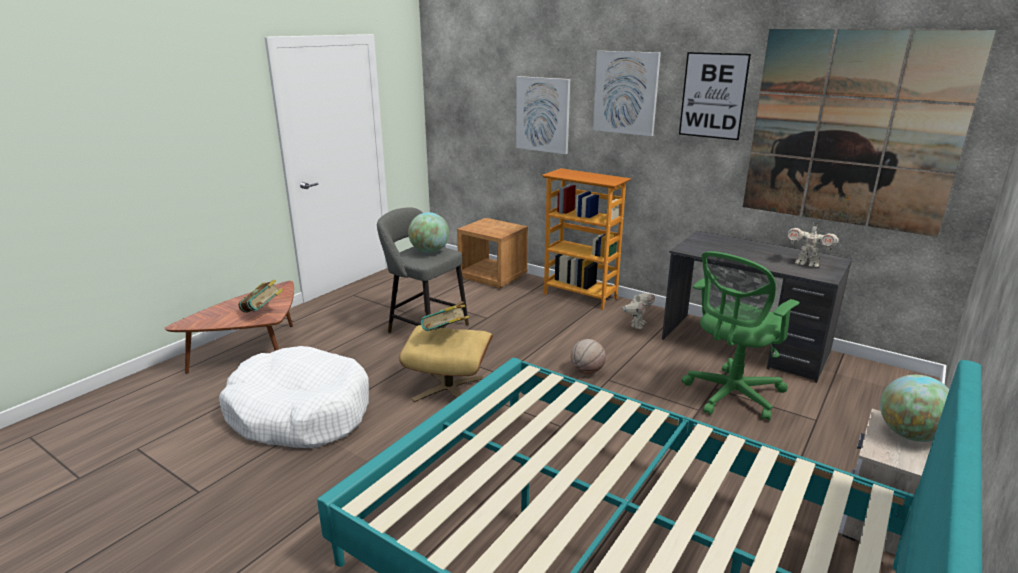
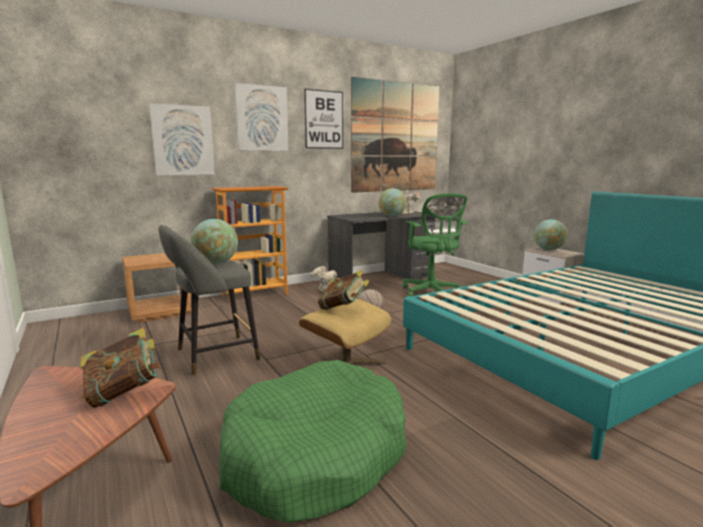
camera: 65 degrees left, 10 degrees down
white dog bed [219,346,369,448] -> green dog bed [220,360,407,523]
none -> globe [378,188,407,217]

